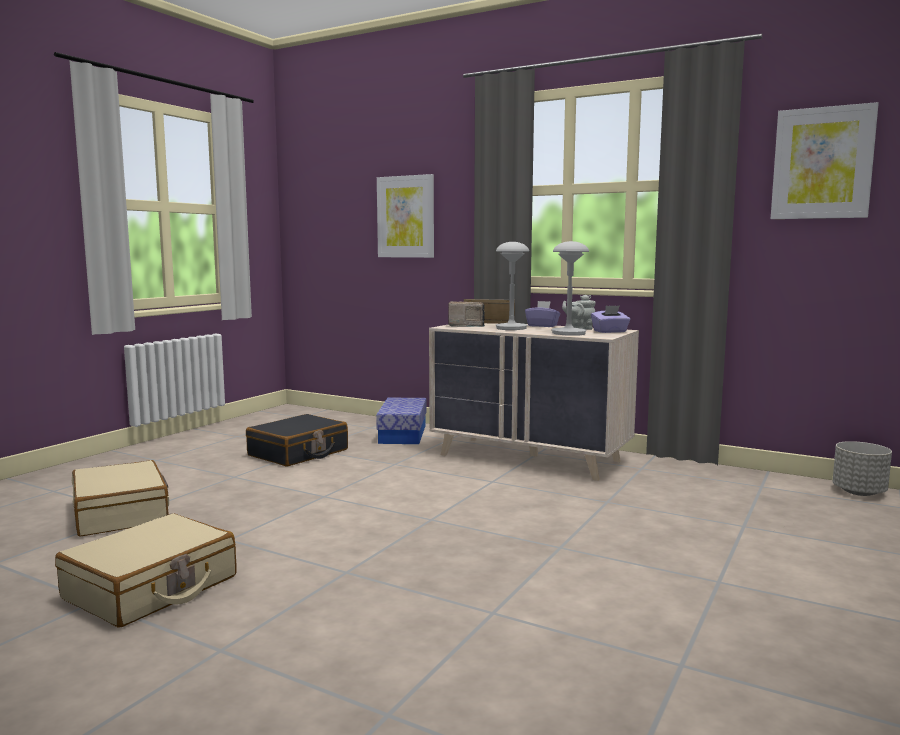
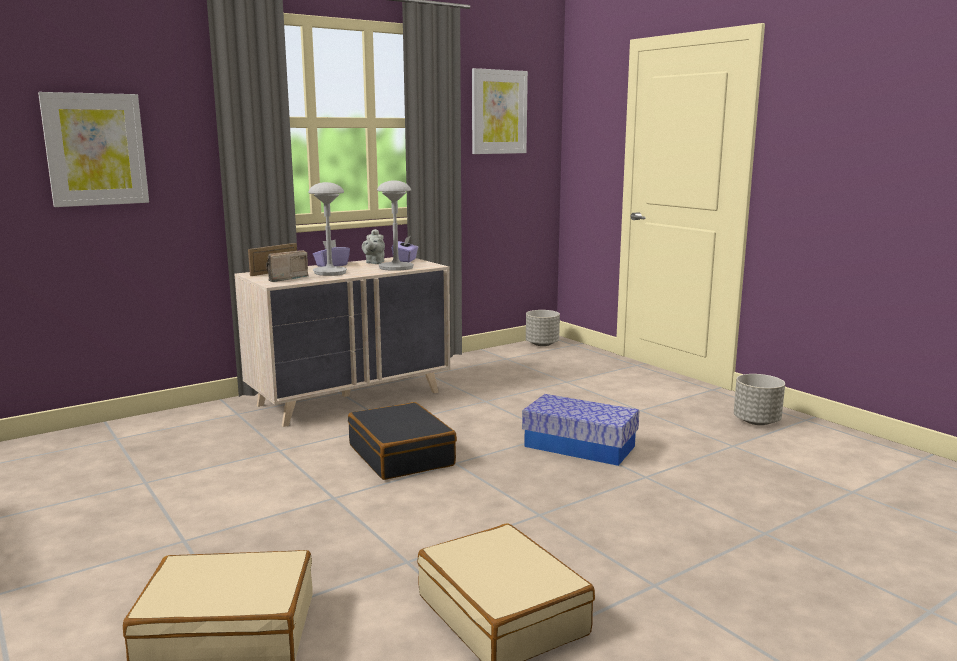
camera: 65 degrees left, 5 degrees up
black suitcase [246,414,348,467] -> black suitcase moved to [348,402,457,480]
storage box [376,397,427,444] -> storage box moved to [522,394,639,466]
none -> grey planter [734,374,785,425]

